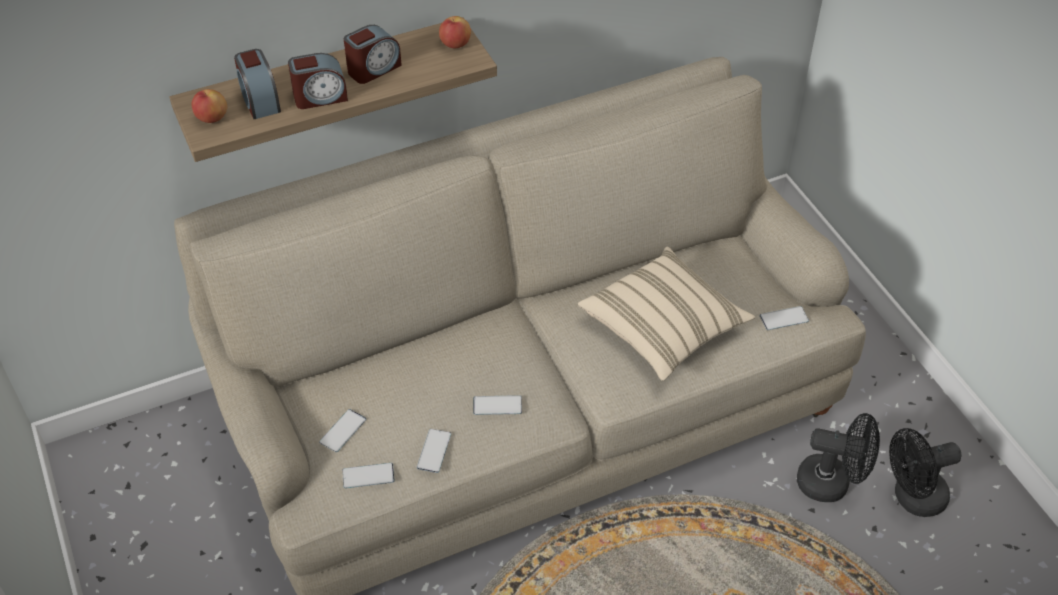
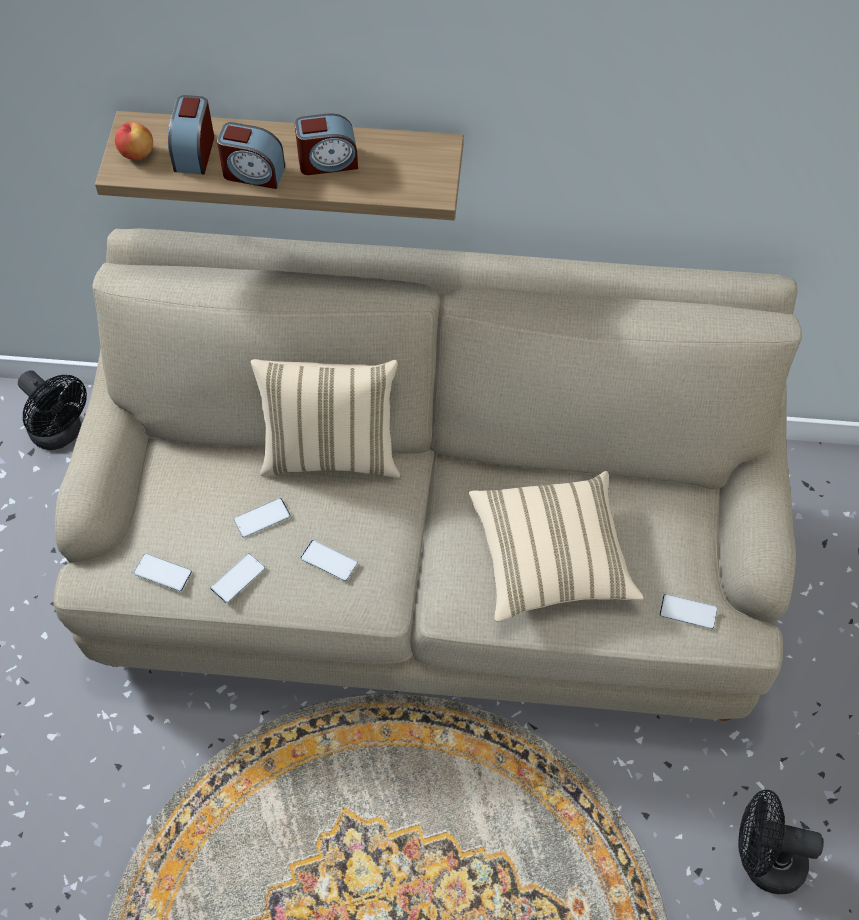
camera: 30 degrees right, 10 degrees up
phone [319,409,366,452] -> phone moved to [234,498,291,537]
apple [439,16,471,48] -> none
black fan [797,413,880,502] -> black fan moved to [18,370,87,450]
none -> beige pillow [251,359,400,478]

